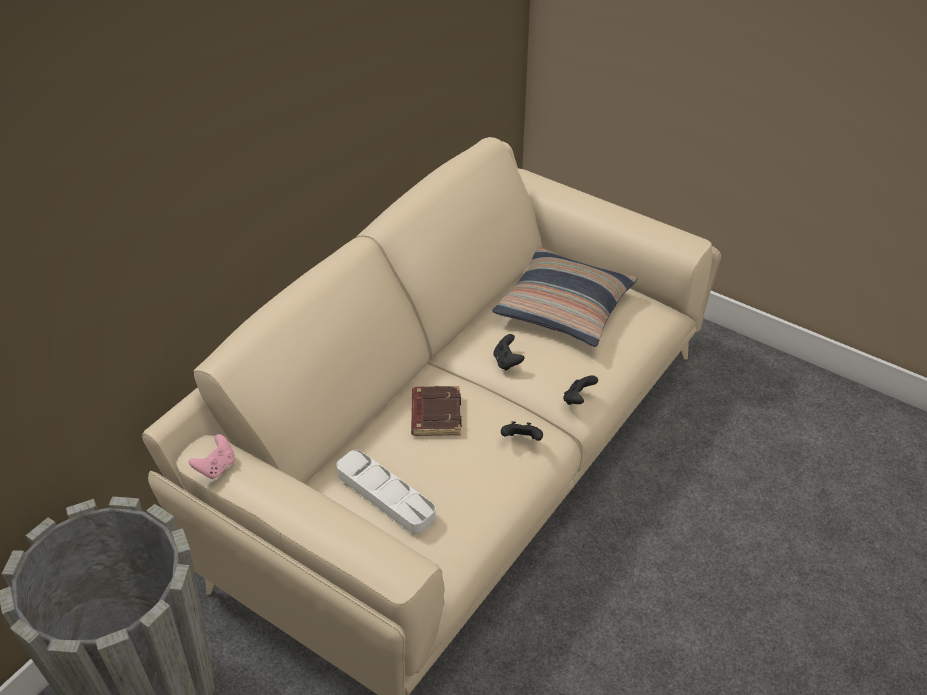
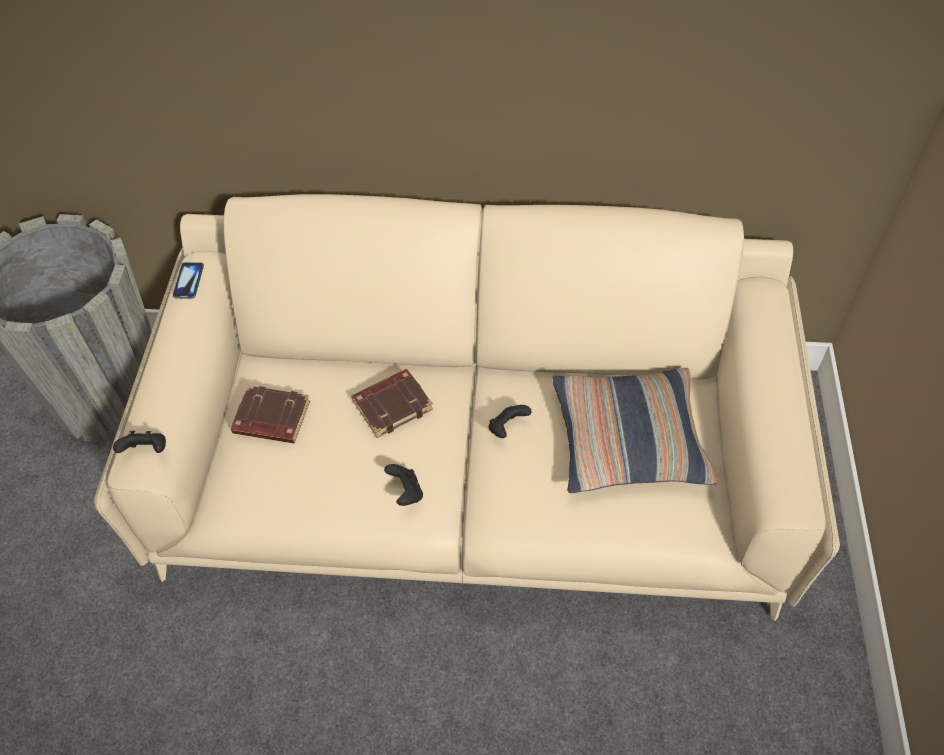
camera: 60 degrees right, 10 degrees up
pink game controller [189,434,235,479] -> phone [172,262,204,299]
white tray [337,450,436,534] -> brown book [231,386,310,443]
black game controller [563,375,598,405] -> black game controller moved to [113,431,166,453]

